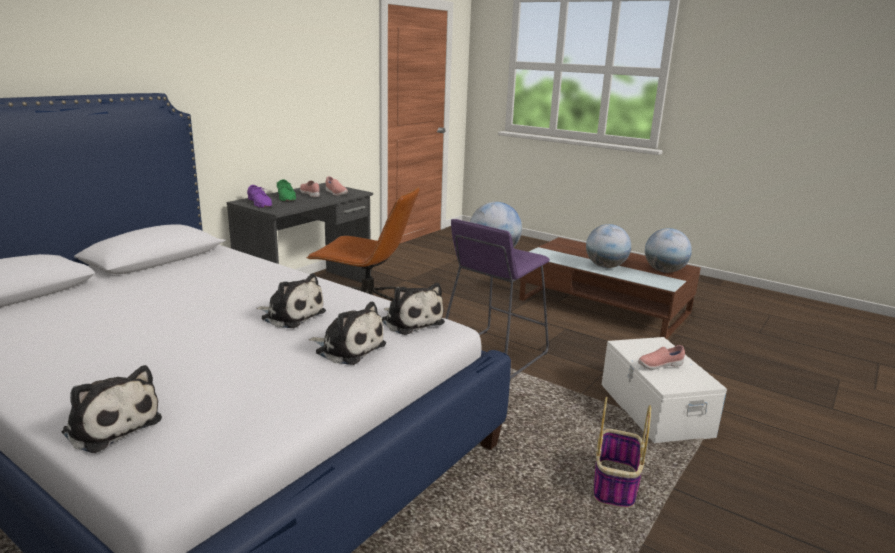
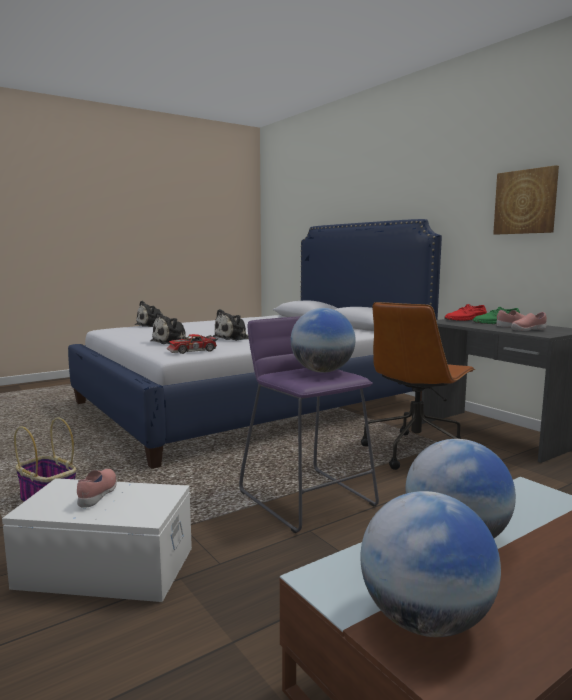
camera: 110 degrees right, 10 degrees down
purple shoe [247,185,272,208] -> red shoe [444,304,487,321]
plush toy [382,283,445,335] -> toy car [167,334,218,354]
none -> picture [493,165,559,235]

